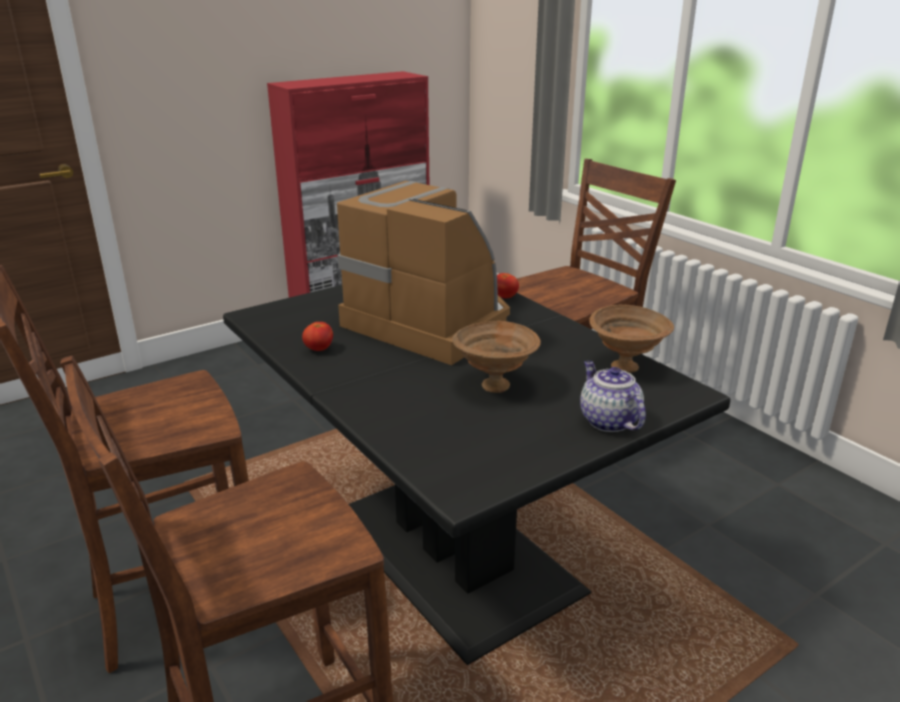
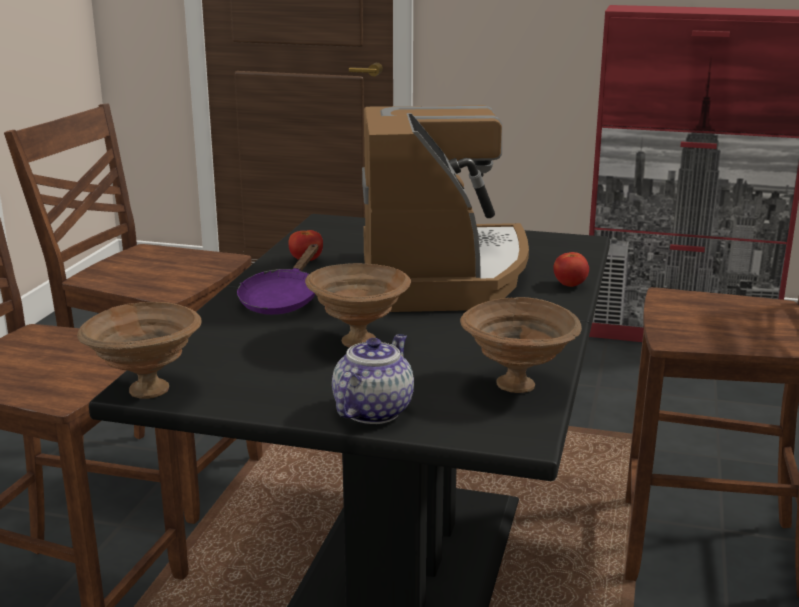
camera: 50 degrees right, 5 degrees down
none -> brown bowl [77,302,202,399]
none -> purple frying pan [237,244,319,315]

